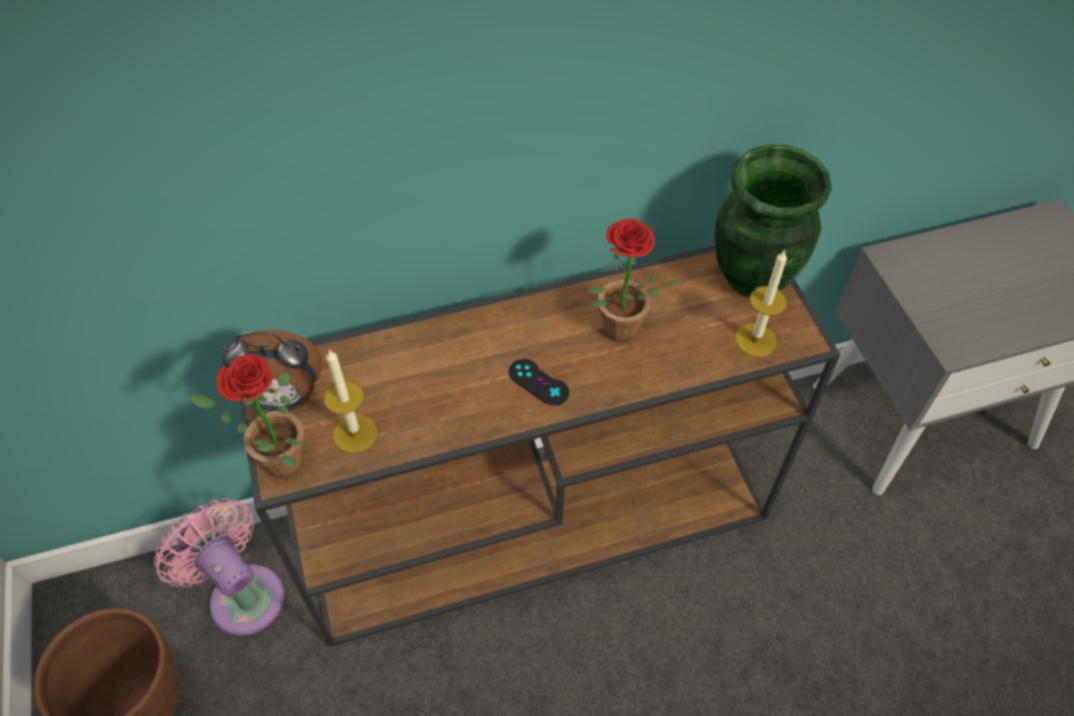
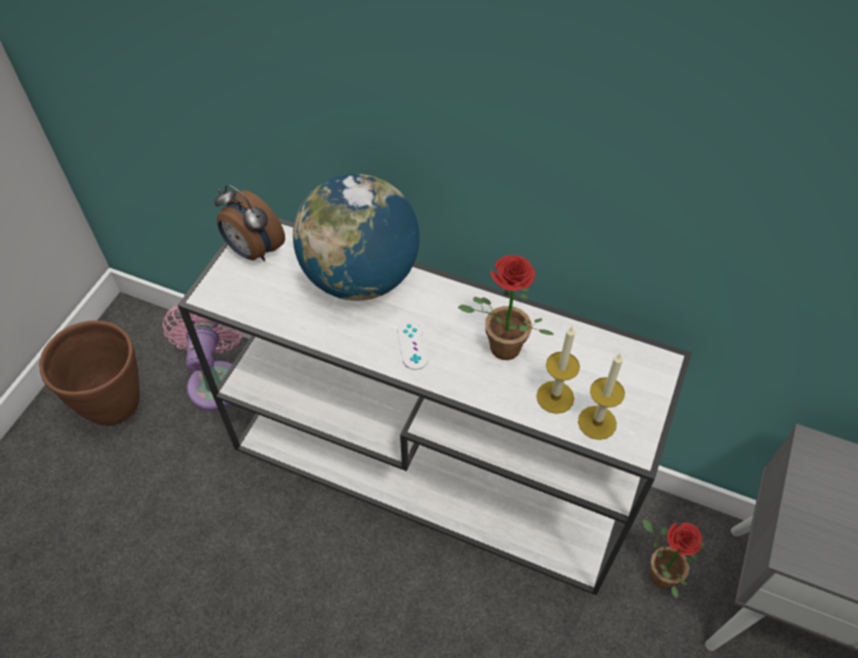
camera: 40 degrees right, 0 degrees up
potted plant [190,354,304,478] -> potted plant moved to [643,520,705,598]
brown console table [239,246,841,647] -> white console table [178,217,692,595]
candle [324,349,377,453] -> candle moved to [536,326,580,414]
black game controller [509,359,569,406] -> white game controller [397,321,429,370]
green vase [715,144,832,297] -> none
none -> globe [293,174,420,301]

